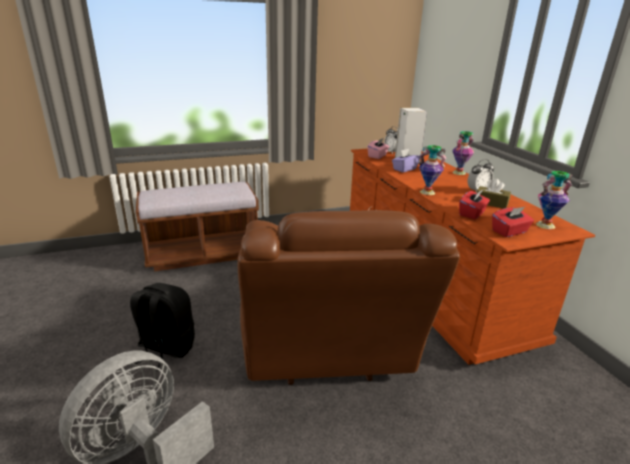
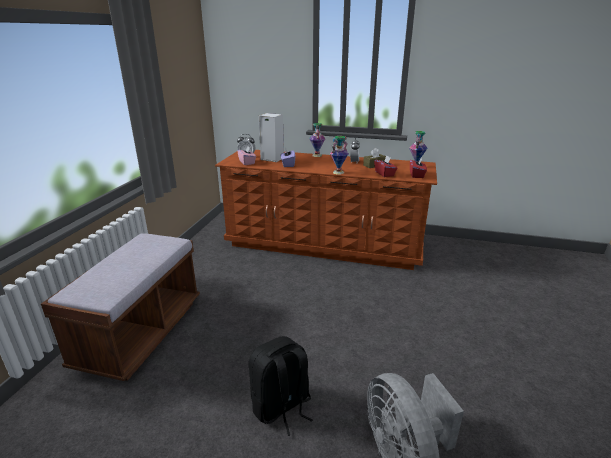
camera: 55 degrees left, 0 degrees up
brown armchair [237,210,460,385] -> none

